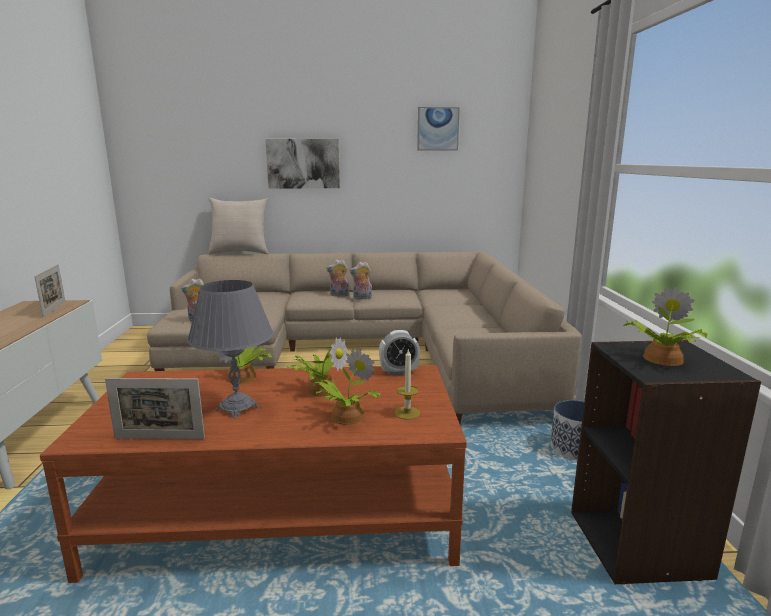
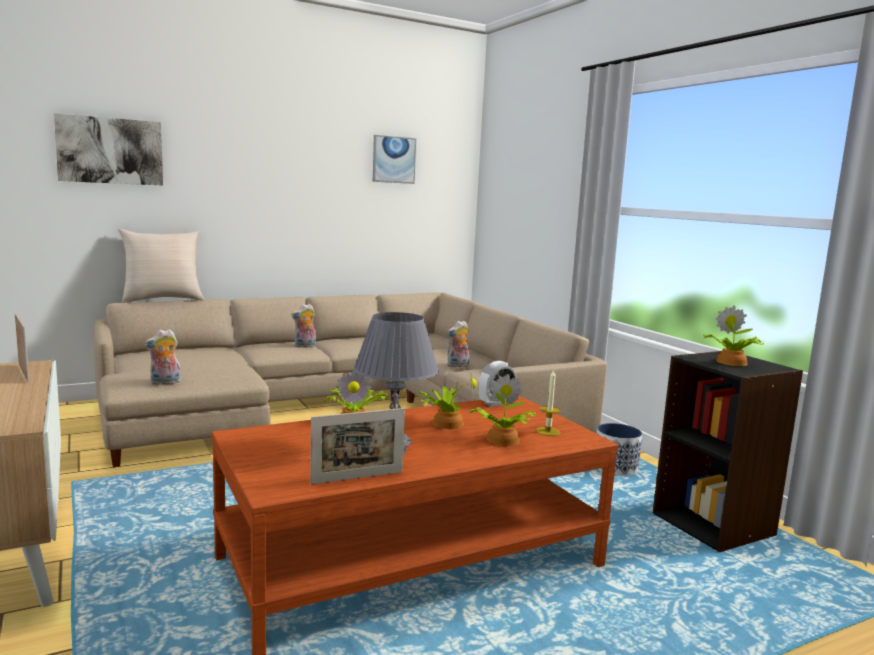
camera: 25 degrees left, 5 degrees down
picture [265,139,340,188] -> picture moved to [54,113,163,186]
plush toy [350,261,372,299] -> plush toy moved to [447,320,469,367]

